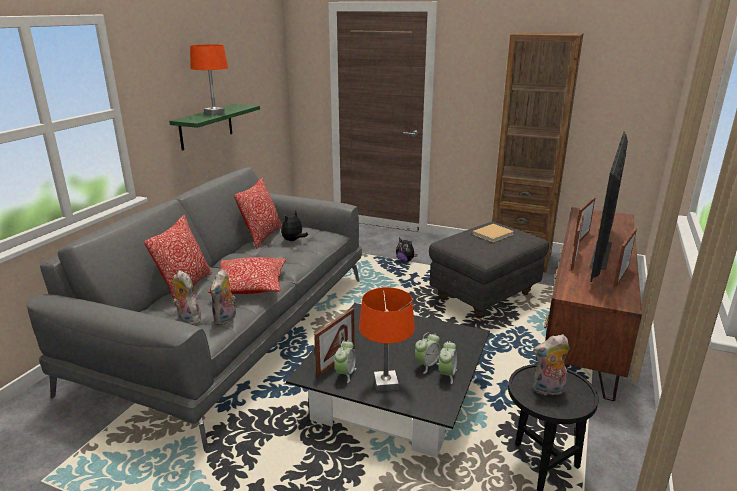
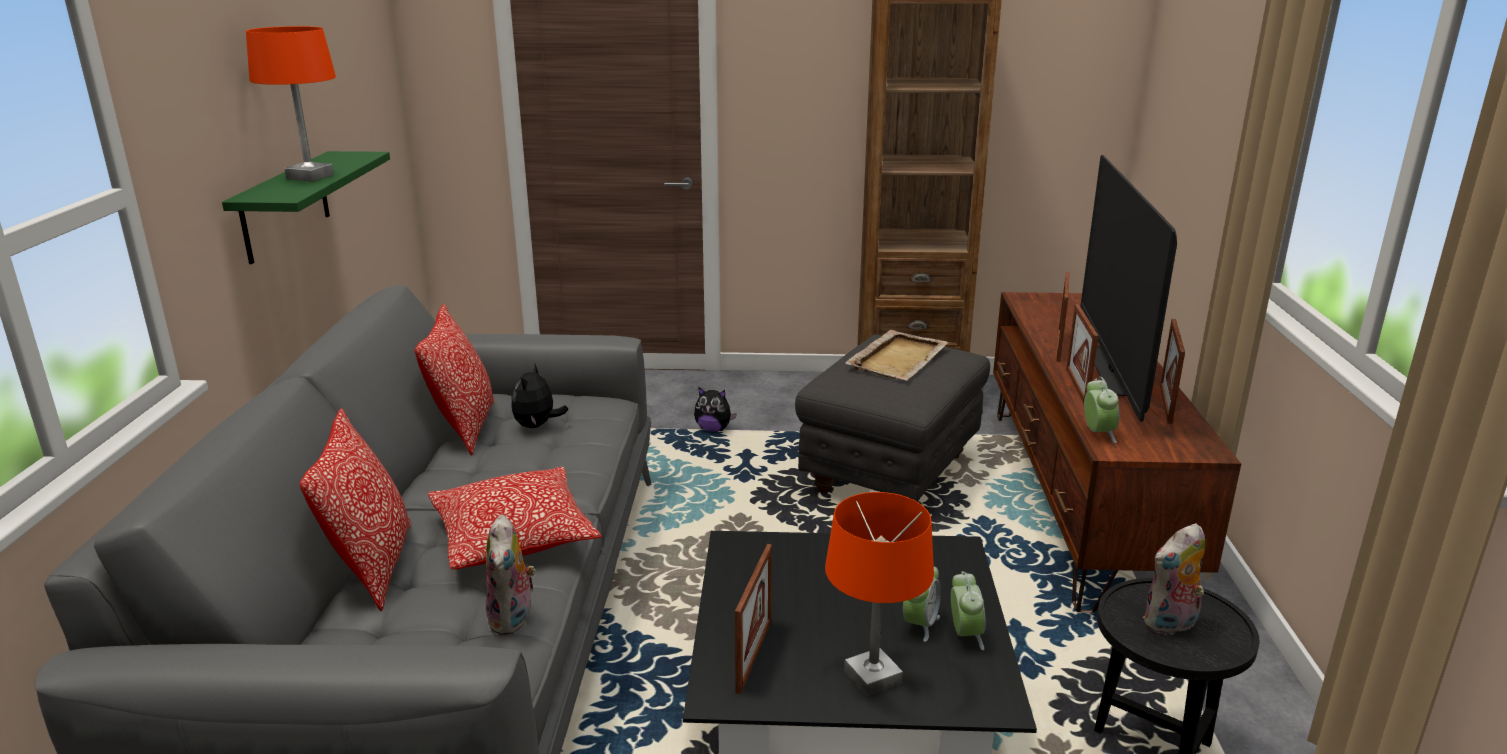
camera: 20 degrees left, 0 degrees up
plush toy [173,270,201,325] -> none
alarm clock [335,340,357,383] -> alarm clock moved to [1084,377,1119,443]
beige book [472,224,514,243] -> beige tray [845,330,948,380]

